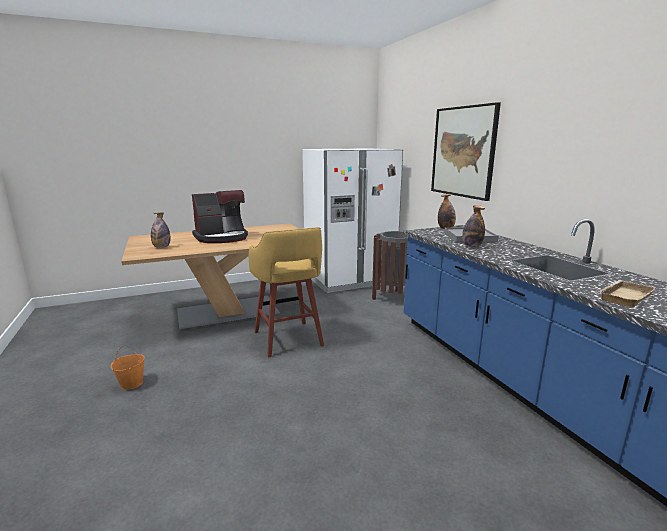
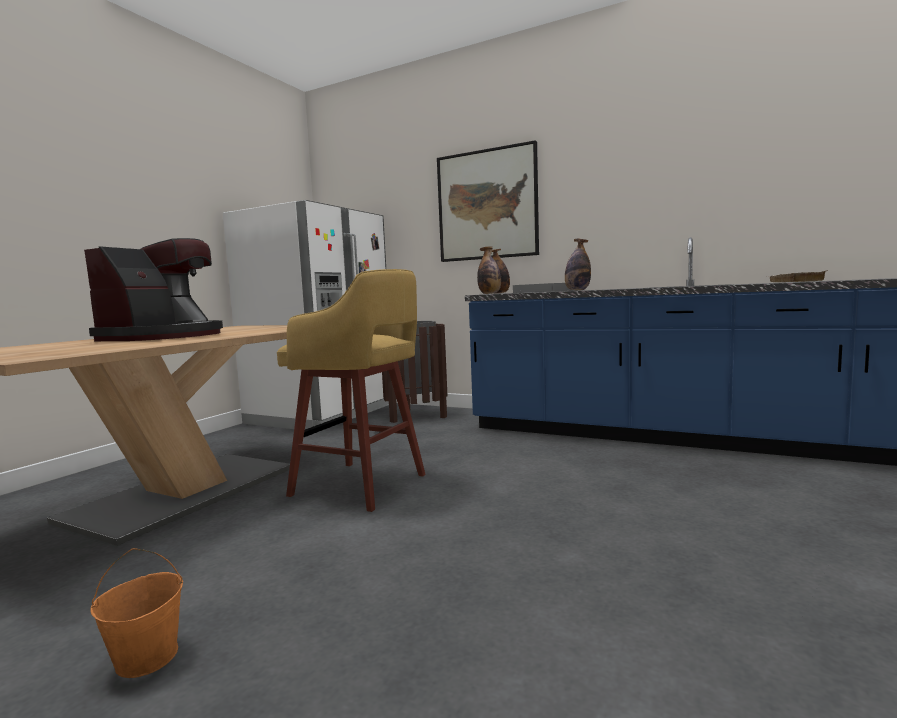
camera: 40 degrees left, 10 degrees down
bottle [151,212,171,248] -> bottle moved to [477,246,501,294]

